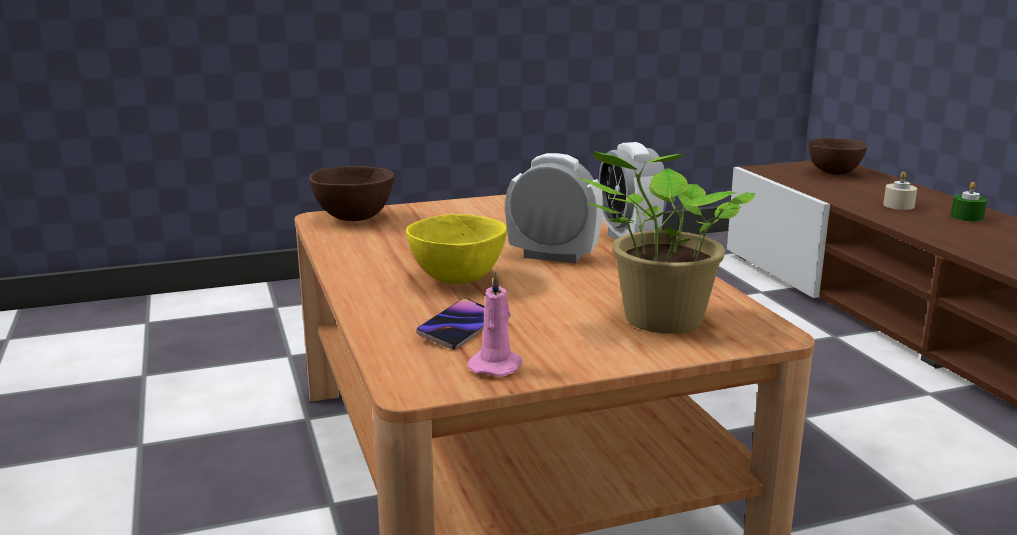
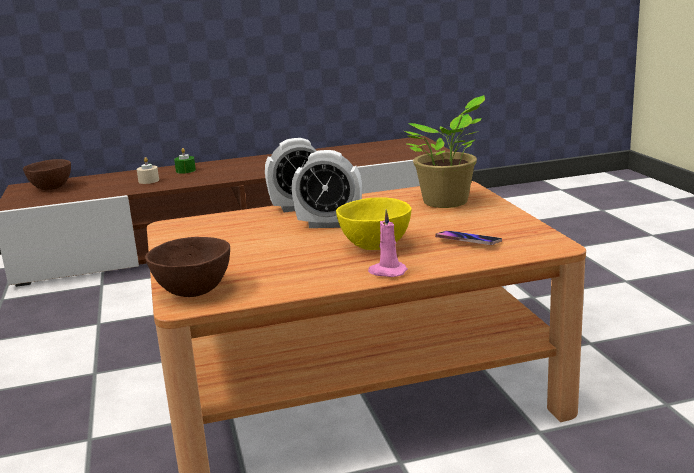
camera: 85 degrees left, 0 degrees up
pink candle [467,270,522,377] -> pink candle moved to [368,210,408,277]
alarm clock [505,153,603,263] -> alarm clock turned 105 degrees counterclockwise [292,150,362,228]

